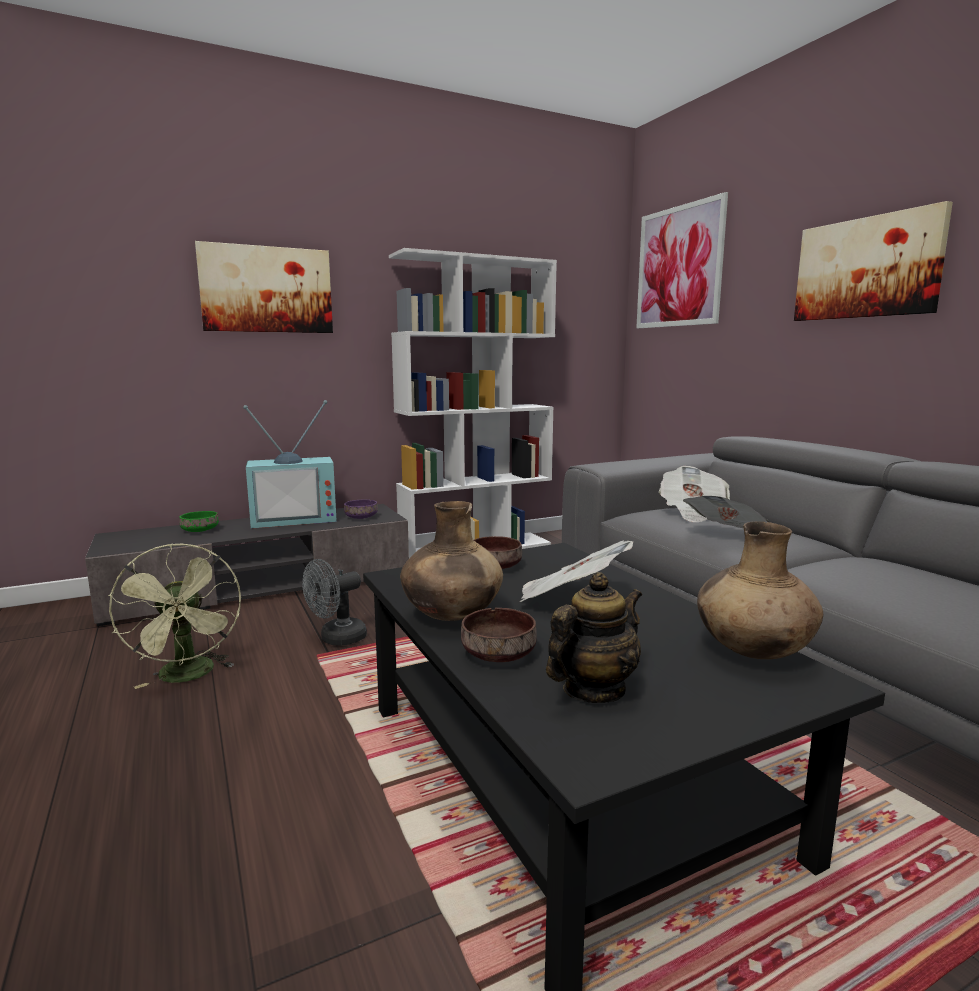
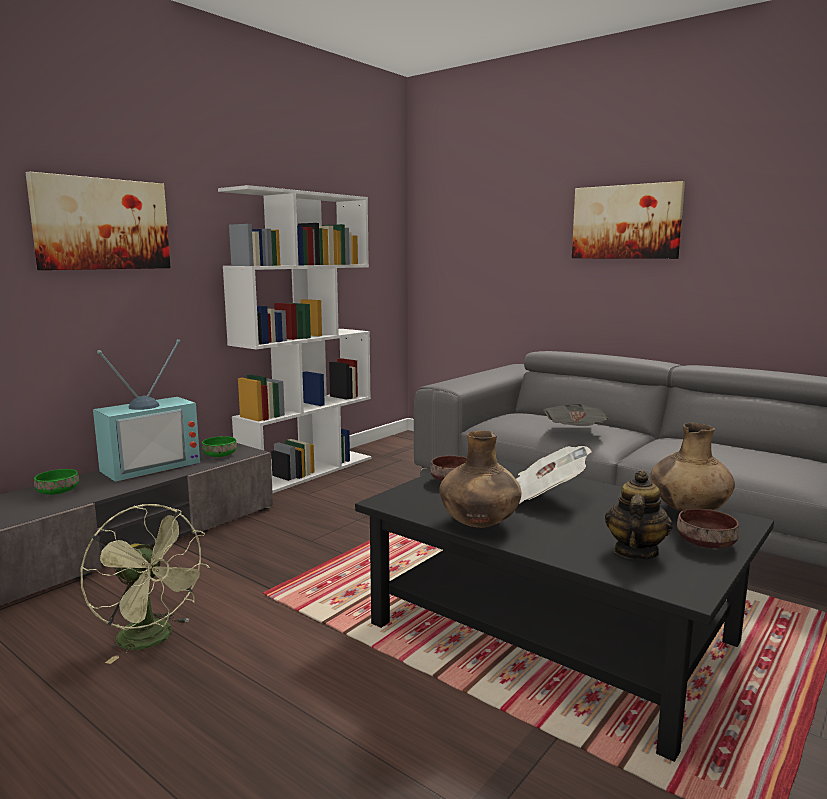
camera: 25 degrees left, 0 degrees up
grey fan [302,559,367,646] -> none
purple bowl [344,499,378,519] -> green bowl [202,436,237,457]
brown bowl [461,608,537,662] -> brown bowl moved to [677,509,739,548]
picture [636,192,728,328] -> none
newspaper [659,466,730,522] -> none

